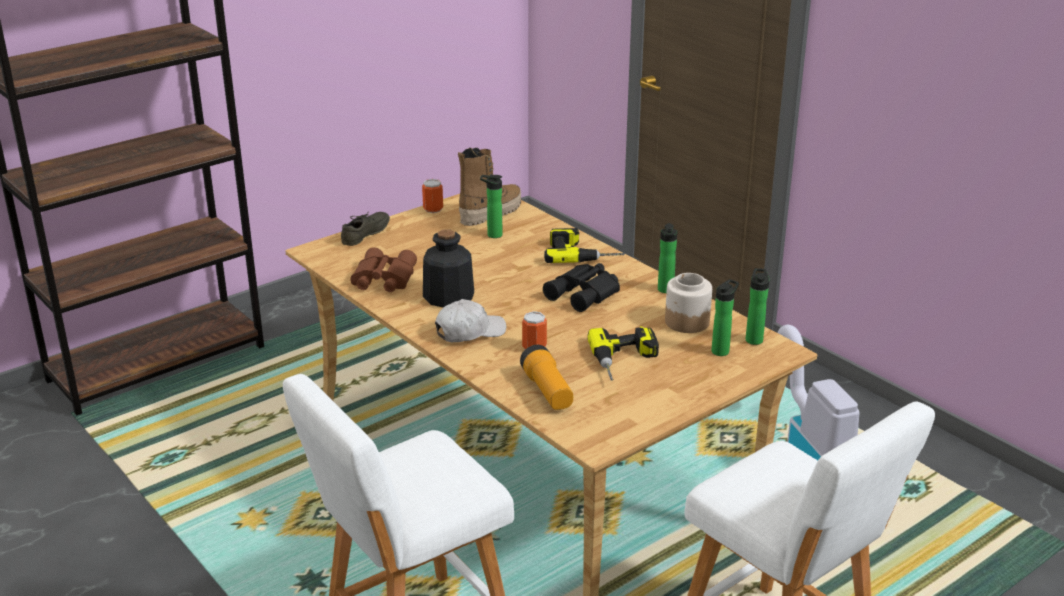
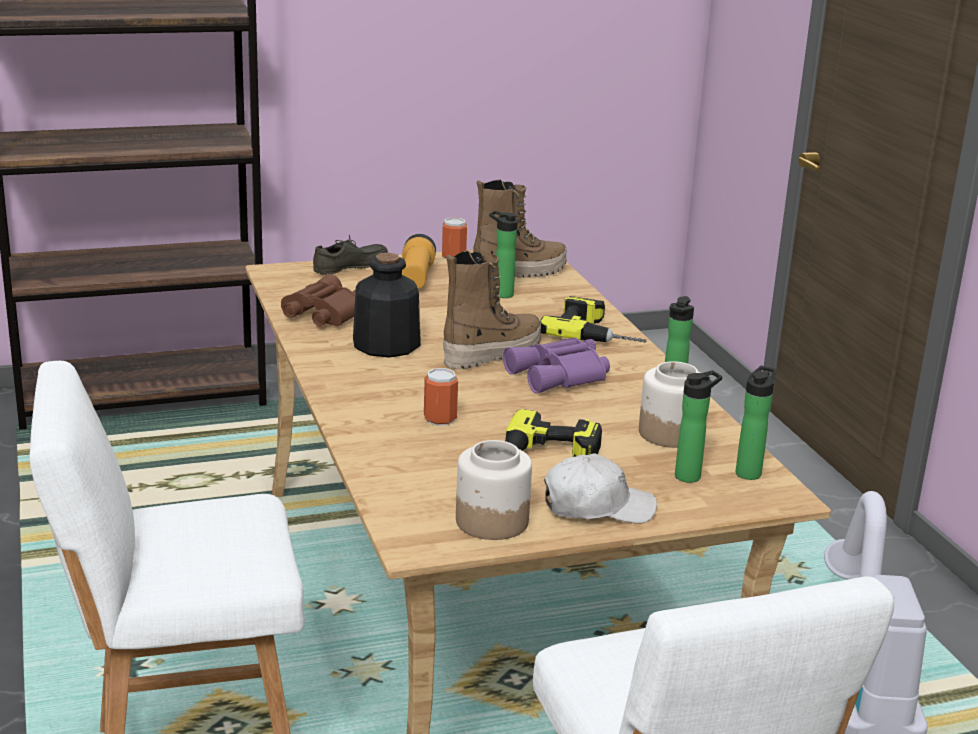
camera: 20 degrees right, 5 degrees down
white cap [435,299,506,342] -> white cap moved to [544,454,657,524]
flashlight [520,345,573,410] -> flashlight moved to [402,234,436,289]
black binoculars [543,263,620,312] -> purple binoculars [503,338,610,394]
none -> boot [443,251,541,369]
none -> jar [456,440,532,540]

